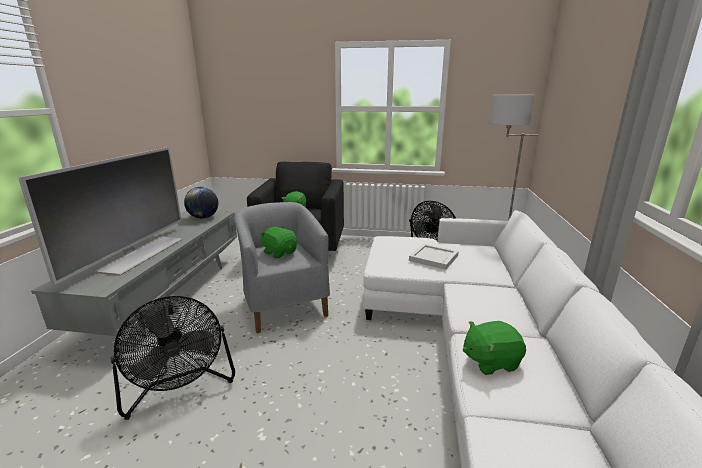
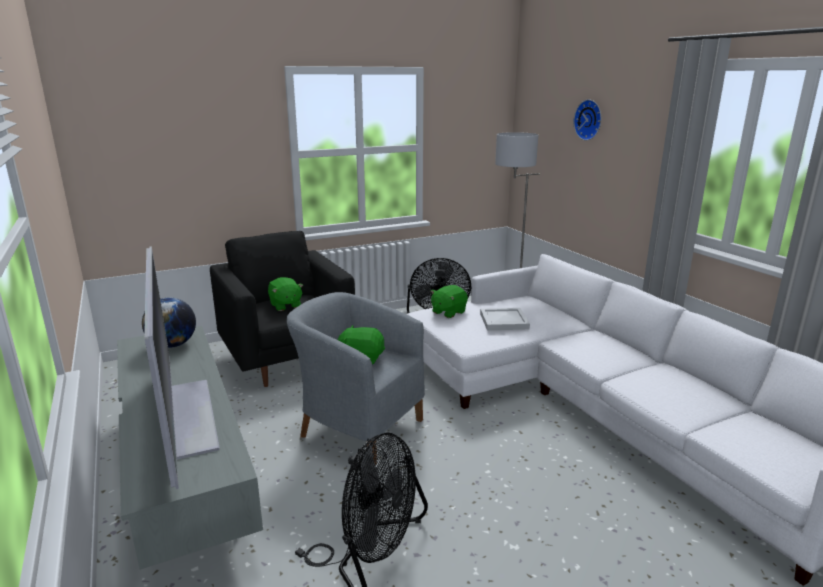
camera: 35 degrees left, 0 degrees up
green plush toy [463,321,526,375] -> green plush toy moved to [431,285,468,318]
none -> wall clock [574,99,601,141]

